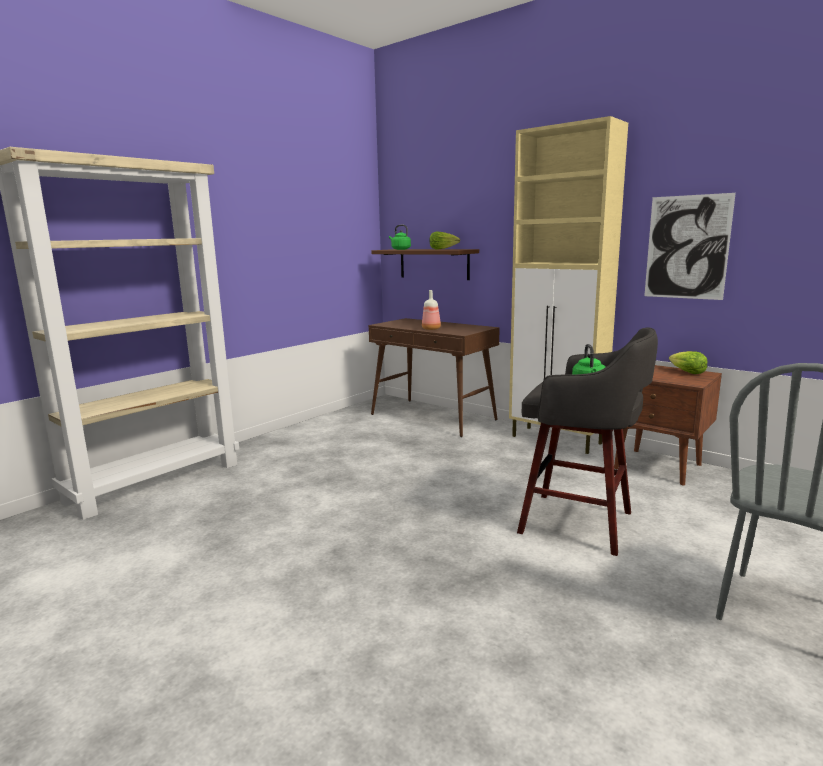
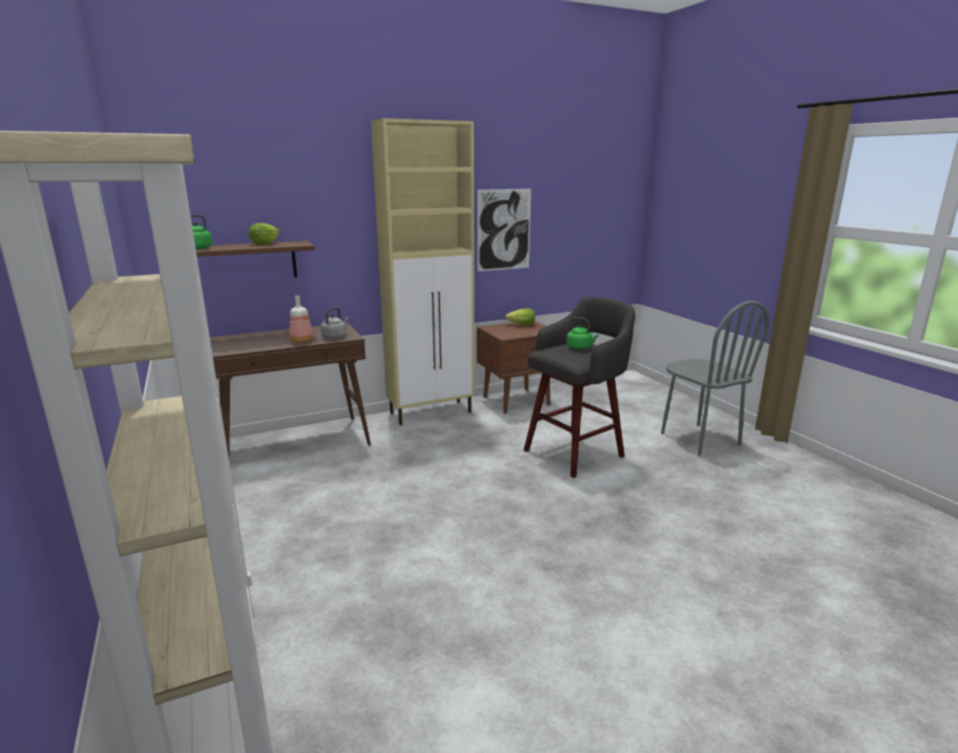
camera: 65 degrees left, 5 degrees up
none -> grey kettle [321,307,349,339]

